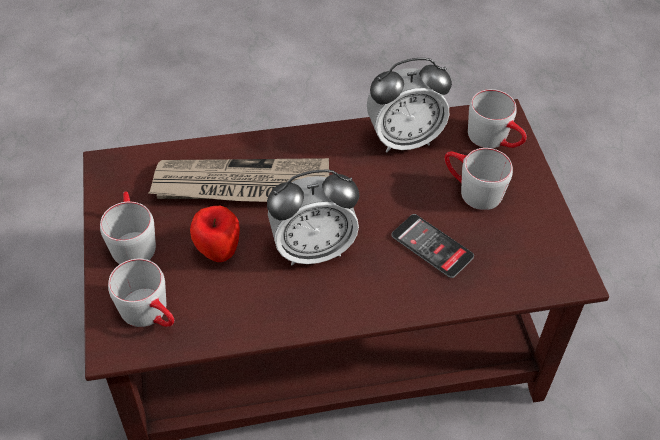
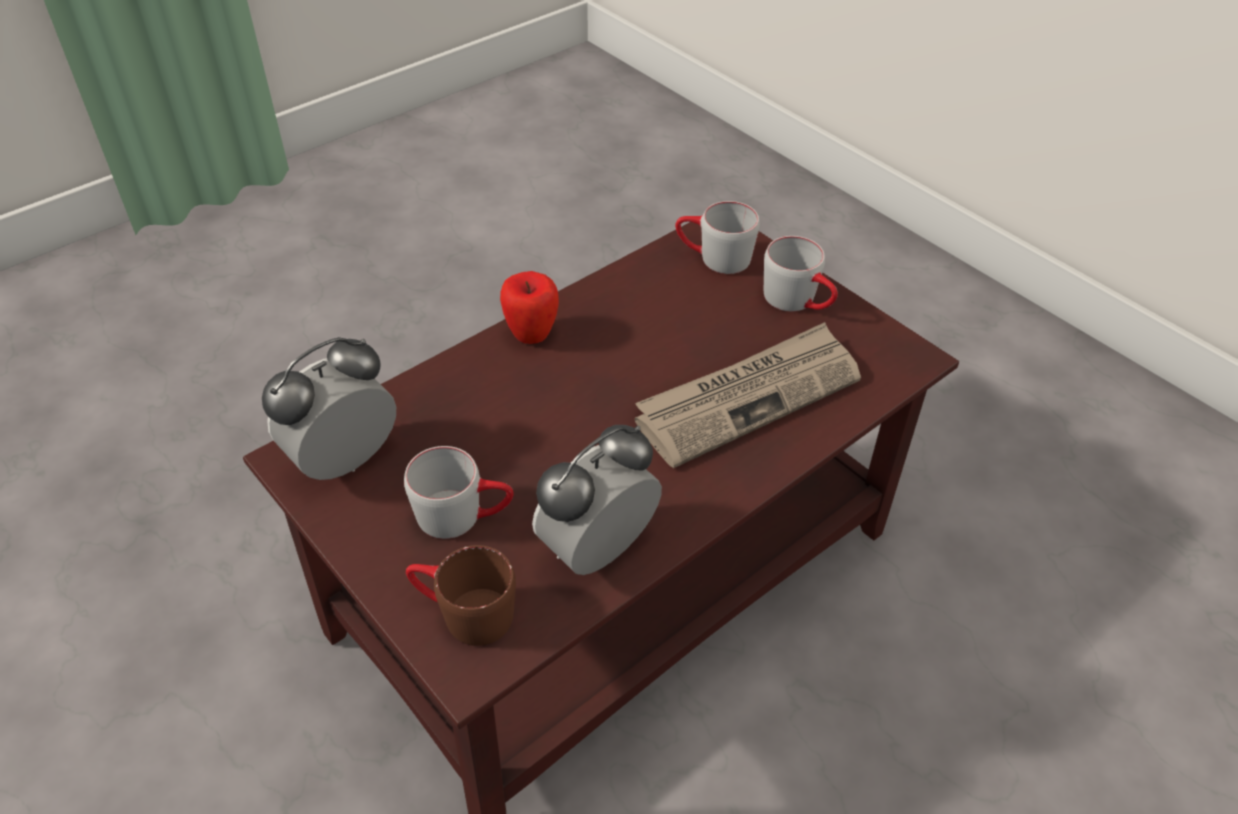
camera: 150 degrees right, 5 degrees down
apple [190,206,240,262] -> apple moved to [500,271,559,344]
alarm clock [267,170,359,266] -> alarm clock moved to [262,337,396,480]
phone [391,214,474,278] -> none
grey mug [468,89,527,148] -> brown mug [406,545,516,646]

